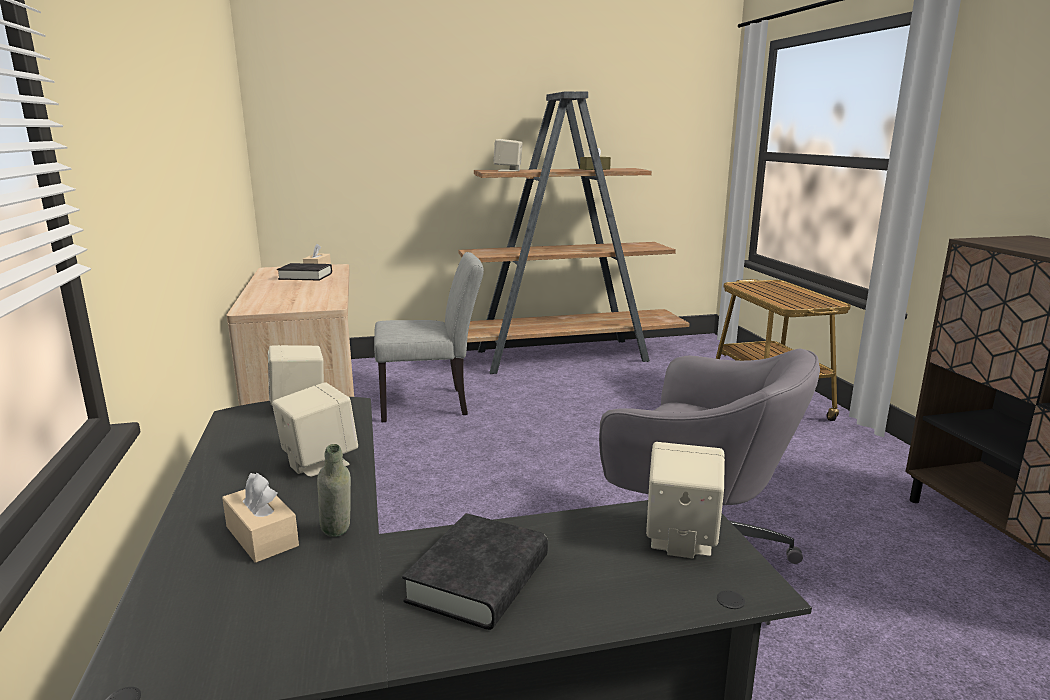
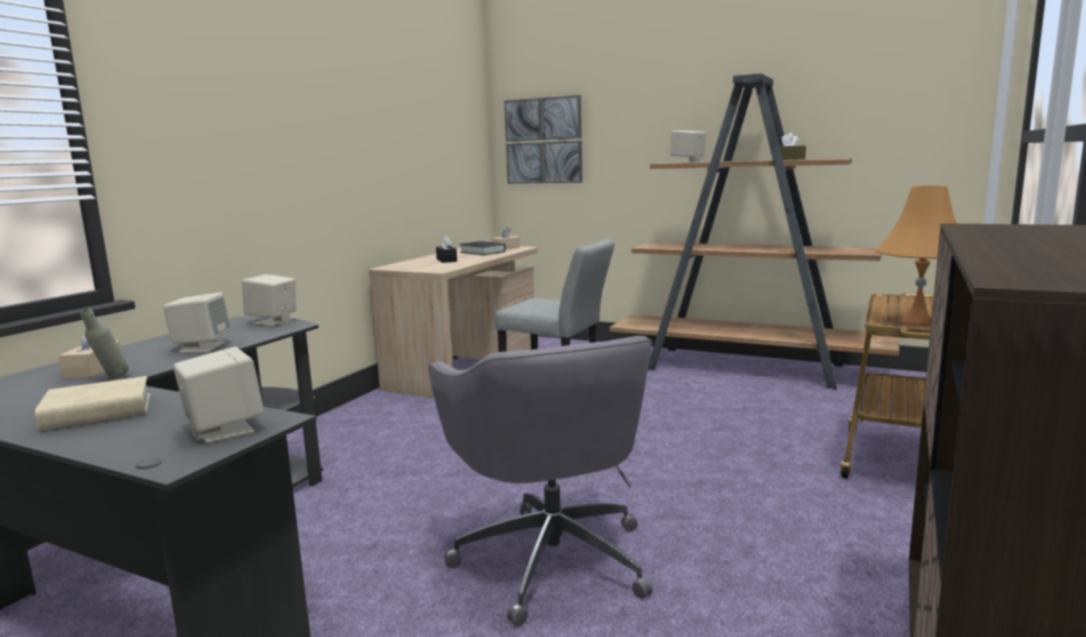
camera: 40 degrees right, 5 degrees down
black book [402,513,548,630] -> beige book [35,376,150,430]
none -> black tissue box [436,236,457,263]
none -> picture [504,95,582,184]
none -> orange table lamp [875,185,957,326]

